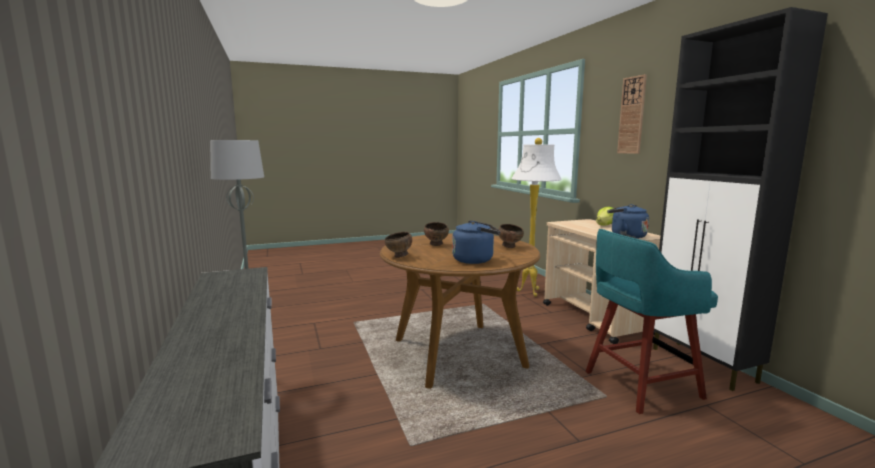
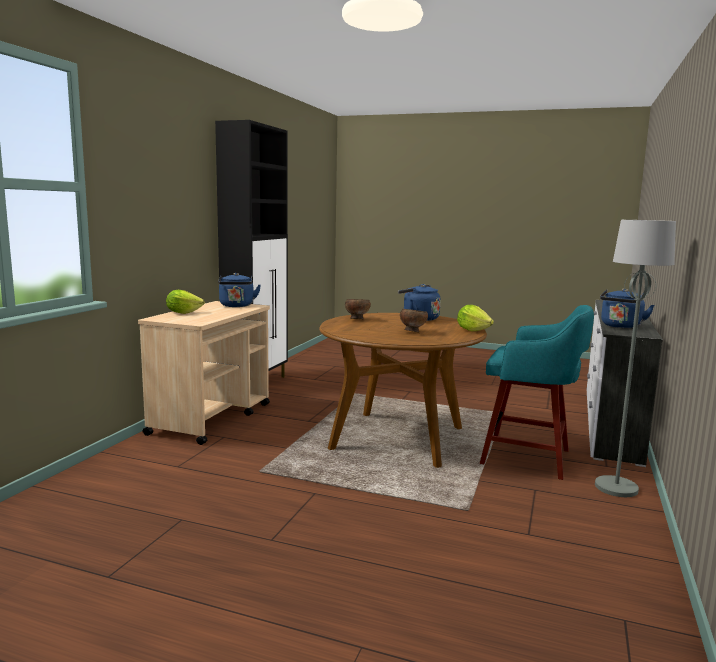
camera: 140 degrees left, 0 degrees up
brown bowl [385,232,412,258] -> lettuce [457,305,494,331]
white floor lamp [511,138,562,297] -> none
turquoise stool [585,229,718,414] -> turquoise stool moved to [480,305,594,480]
wall clock [617,74,647,154] -> none
none -> blue kettle [600,288,654,328]

